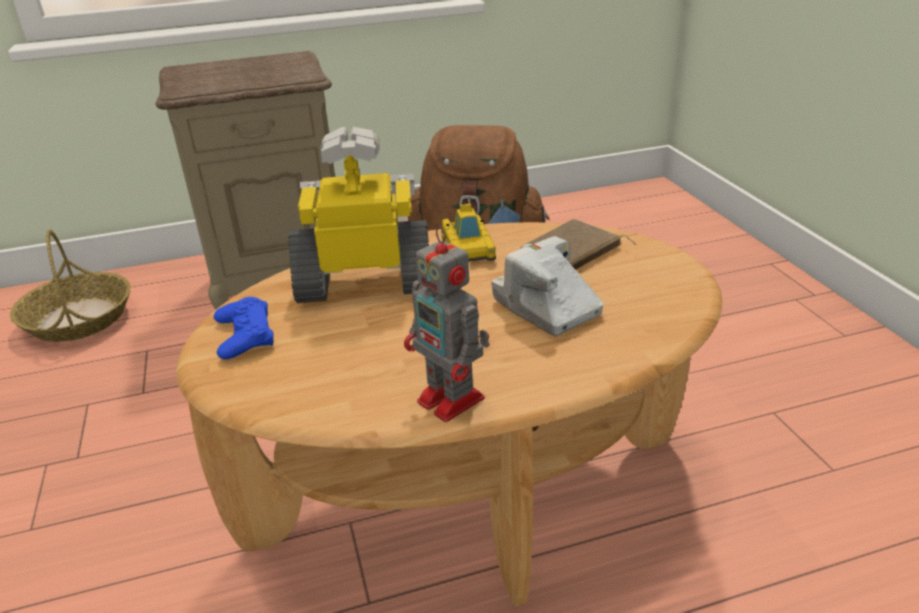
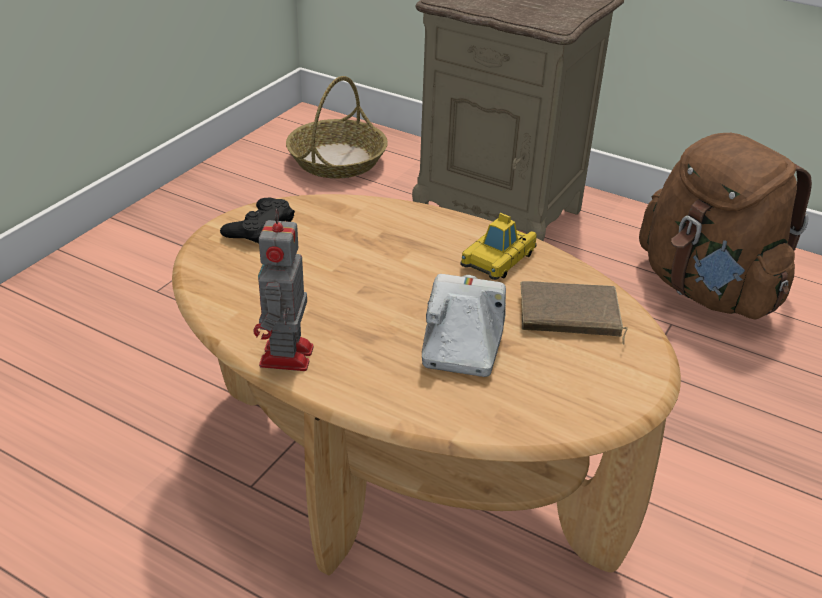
camera: 45 degrees right, 5 degrees up
blue game controller [214,297,274,359] -> black game controller [220,198,295,243]
toy robot [288,127,429,303] -> none

